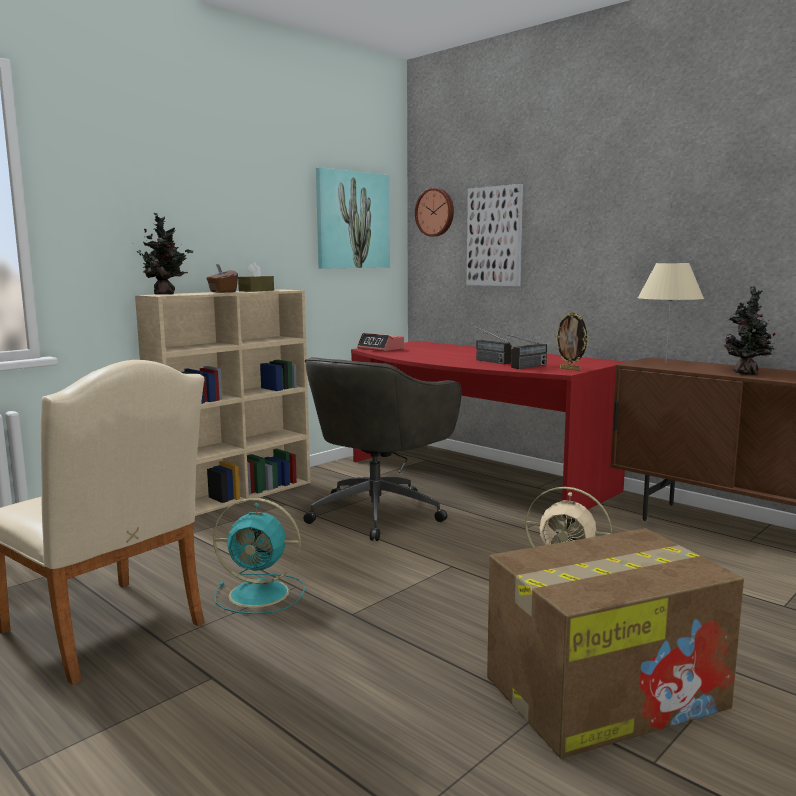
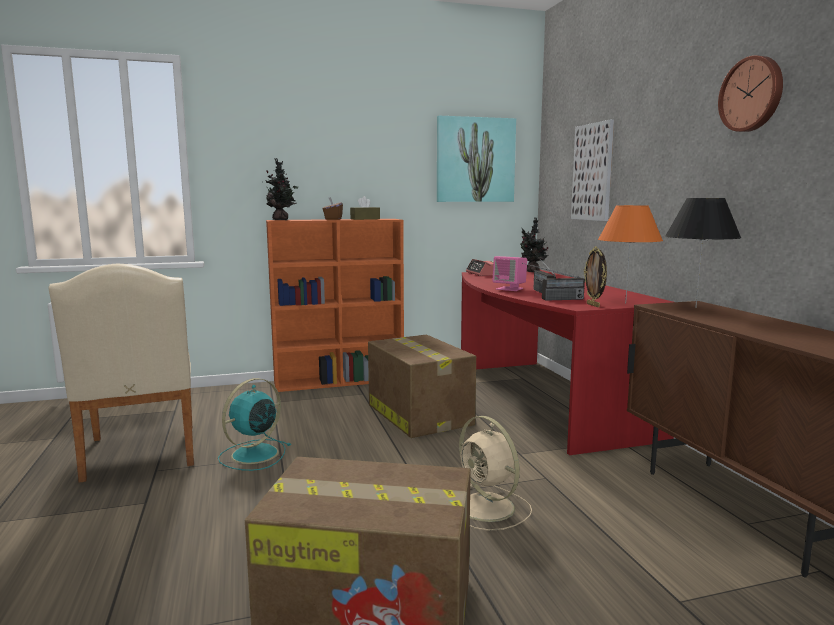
camera: 30 degrees right, 0 degrees up
beige bookcase [135,289,311,516] -> orange bookcase [266,219,404,392]
turquoise fan [213,498,305,614] -> turquoise fan turned 90 degrees clockwise [218,378,291,471]
grey office chair [303,357,462,541] -> cardboard box [368,334,476,438]
wall clock [415,188,454,237] -> wall clock moved to [718,56,783,132]
beige table lamp [638,263,704,363] -> black table lamp [665,198,741,308]
potted plant [724,286,775,375] -> potted plant moved to [520,217,549,272]
none -> pink speaker [492,256,527,291]
none -> orange table lamp [598,205,663,303]

